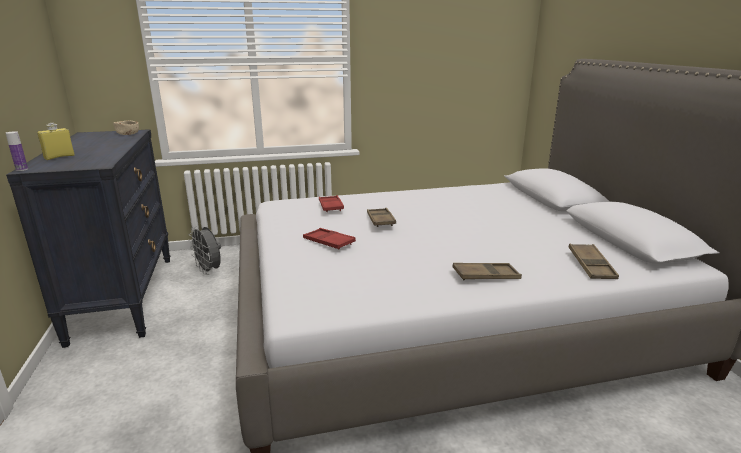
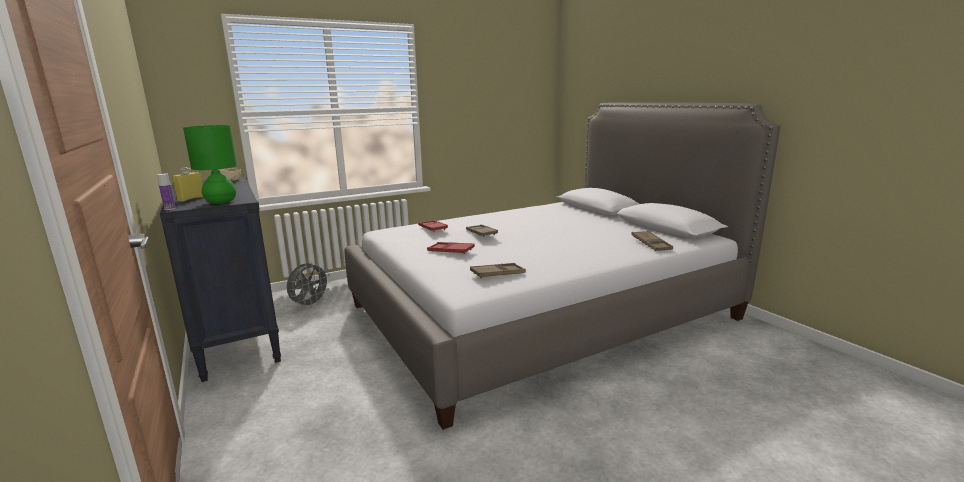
camera: 15 degrees left, 5 degrees down
grey fan [188,226,221,275] -> grey fan turned 90 degrees counterclockwise [287,262,331,308]
brown tray [453,263,522,280] -> brown tray moved to [470,263,526,278]
none -> green table lamp [183,125,237,204]

